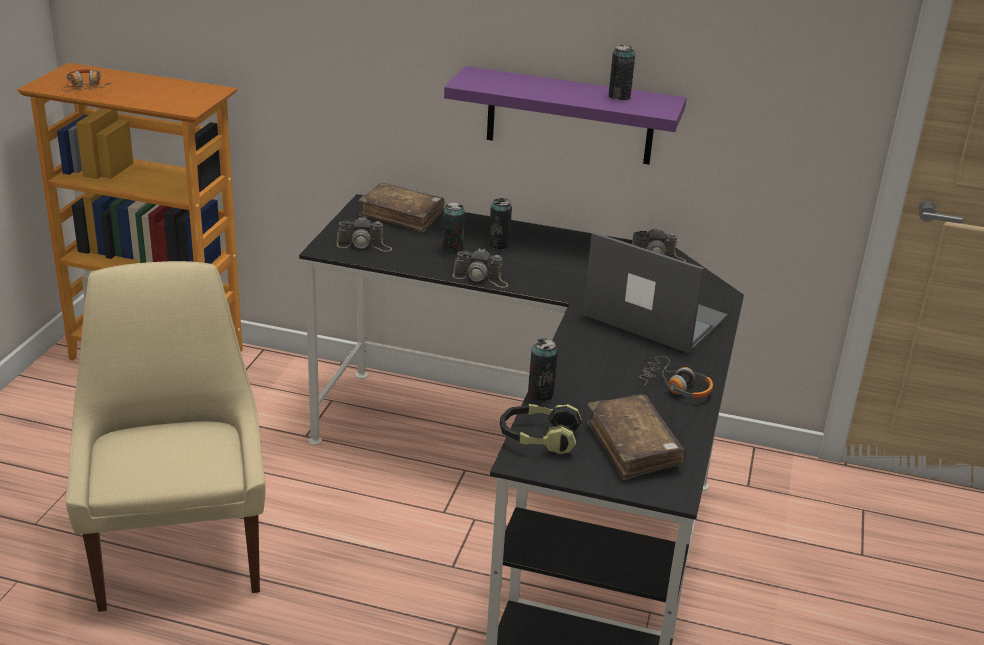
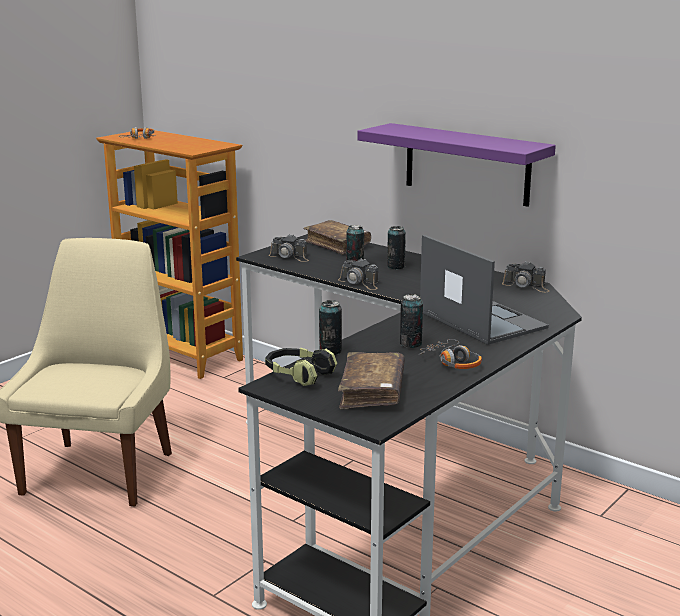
camera: 25 degrees right, 10 degrees down
can [609,45,635,100] -> can moved to [400,294,423,348]

